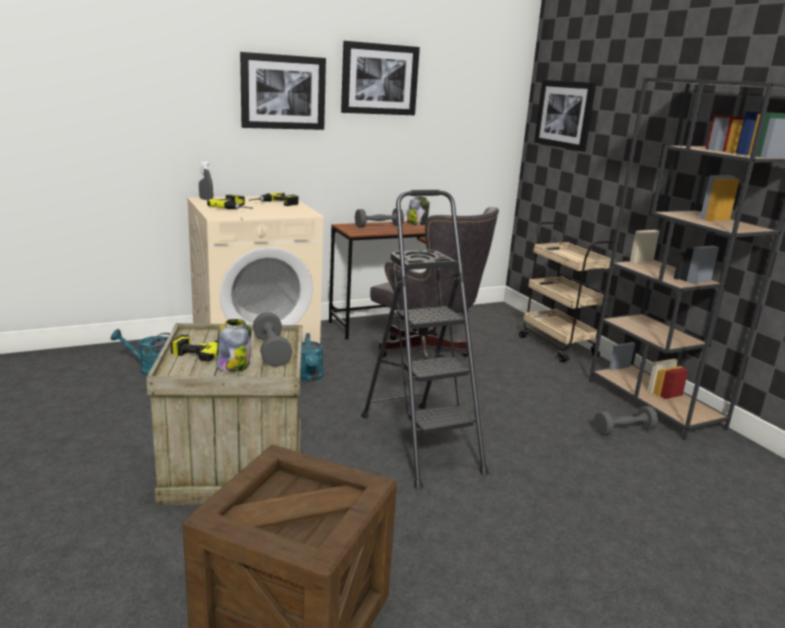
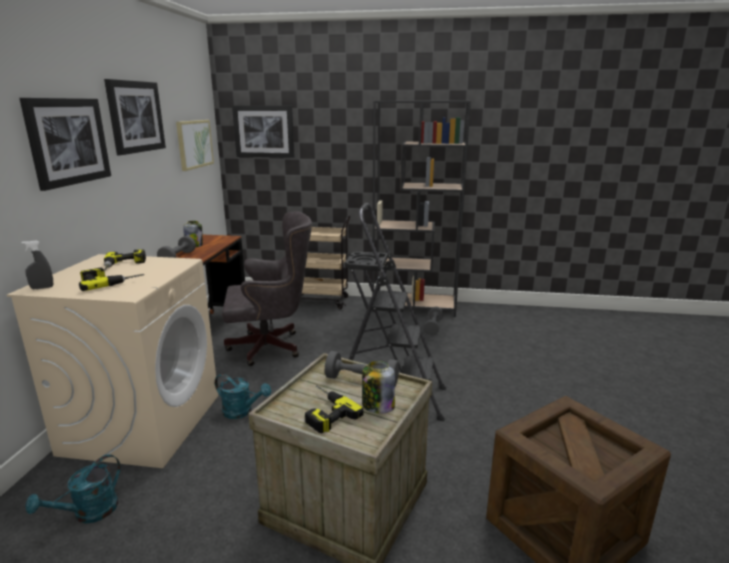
camera: 55 degrees left, 0 degrees up
none -> picture [176,120,214,171]

